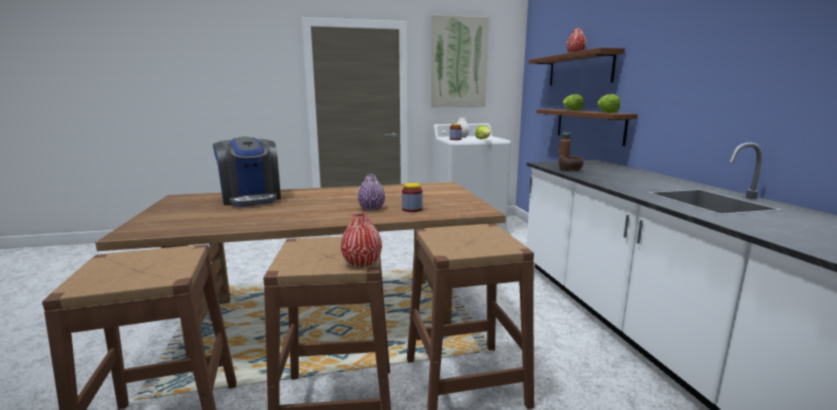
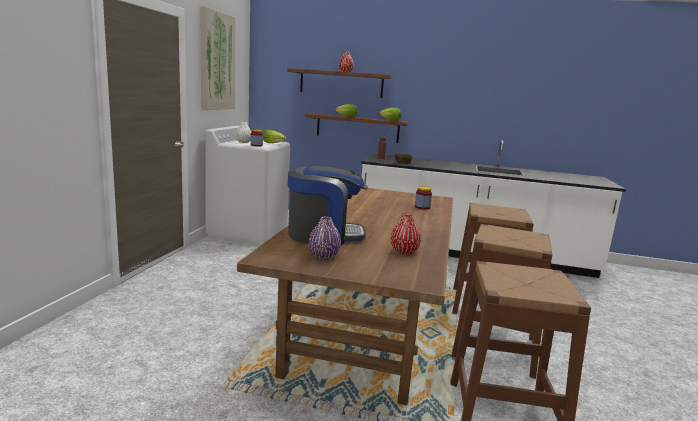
camera: 65 degrees left, 0 degrees up
red vase [341,213,382,267] -> red vase moved to [391,214,421,254]
purple vase [357,174,385,211] -> purple vase moved to [309,216,341,259]

